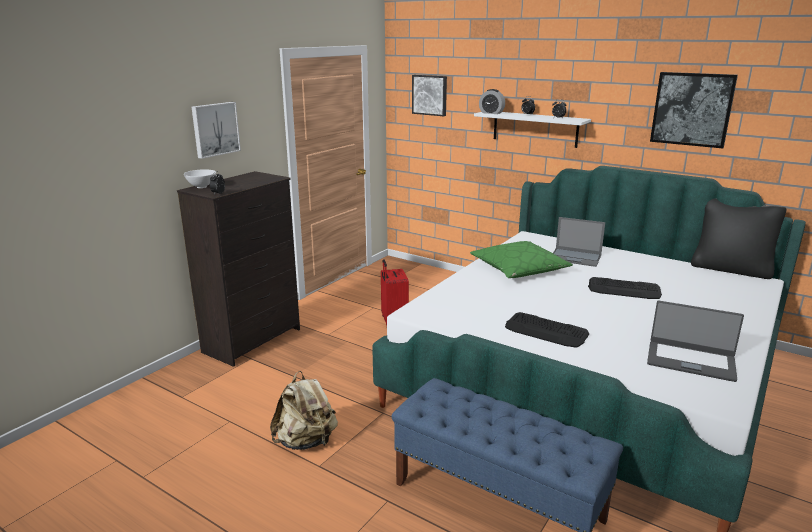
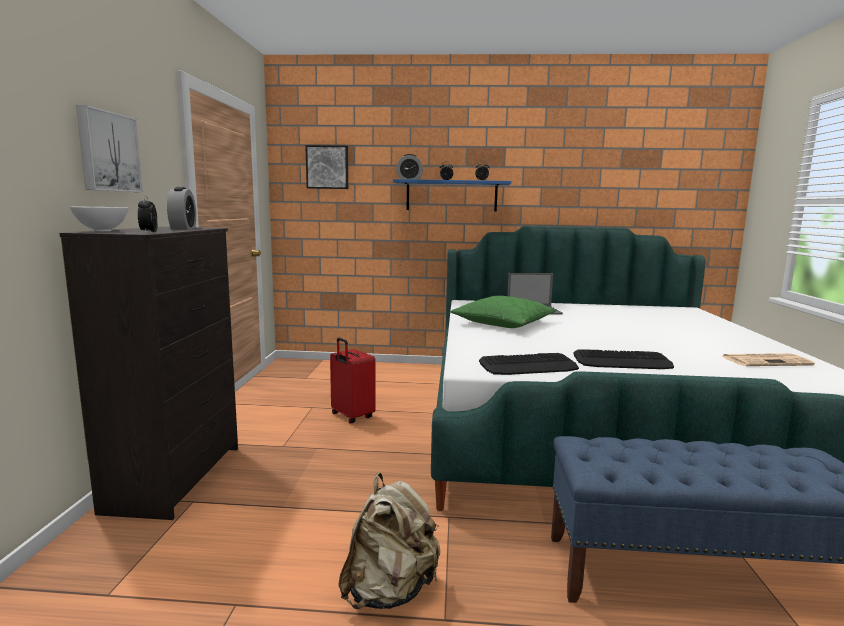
camera: 30 degrees left, 10 degrees down
white shelf [474,112,591,148] -> blue shelf [393,179,511,212]
keyboard [588,277,662,299] -> keyboard moved to [479,353,579,375]
laptop [647,301,744,382] -> newspaper [720,353,815,366]
picture [650,72,738,148] -> none
black pillow [691,198,786,279] -> none
none -> alarm clock [167,187,196,229]

